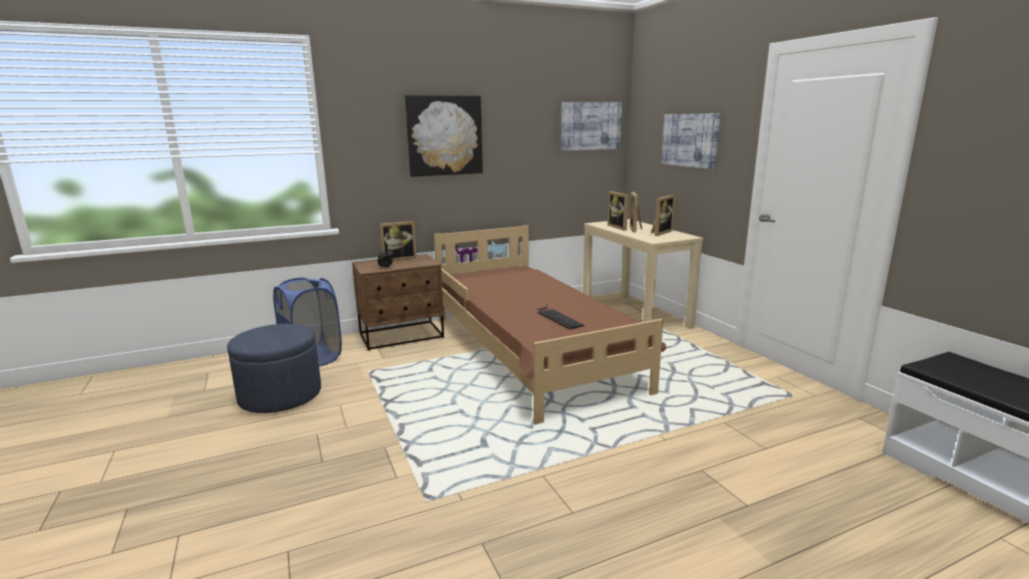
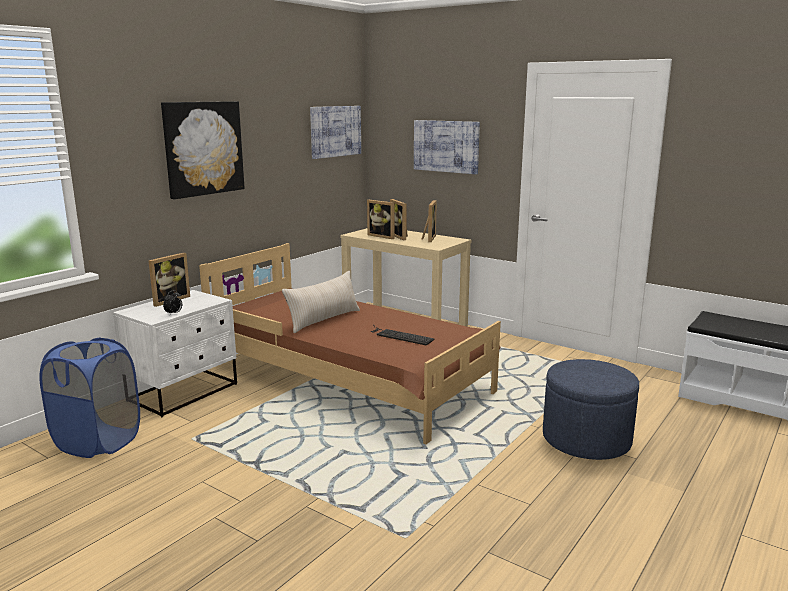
camera: 30 degrees left, 0 degrees up
blue ottoman [227,324,321,413] -> blue ottoman moved to [543,359,639,460]
brown nightstand [352,254,444,351] -> white nightstand [113,290,237,417]
none -> beige pillow [282,271,360,333]

